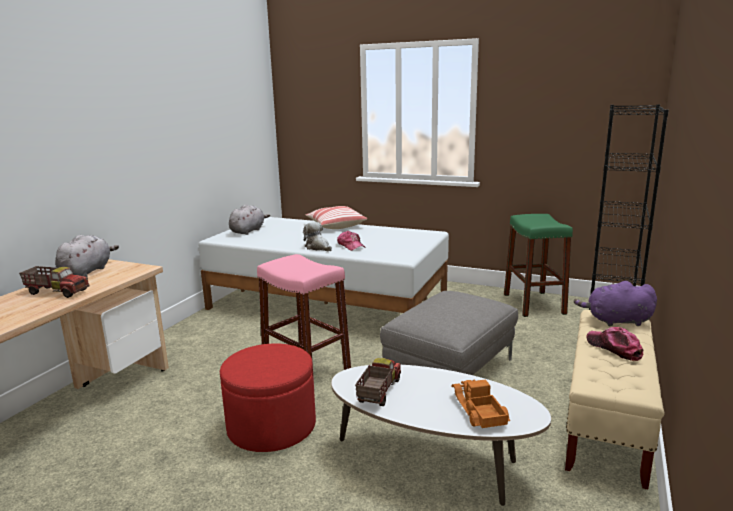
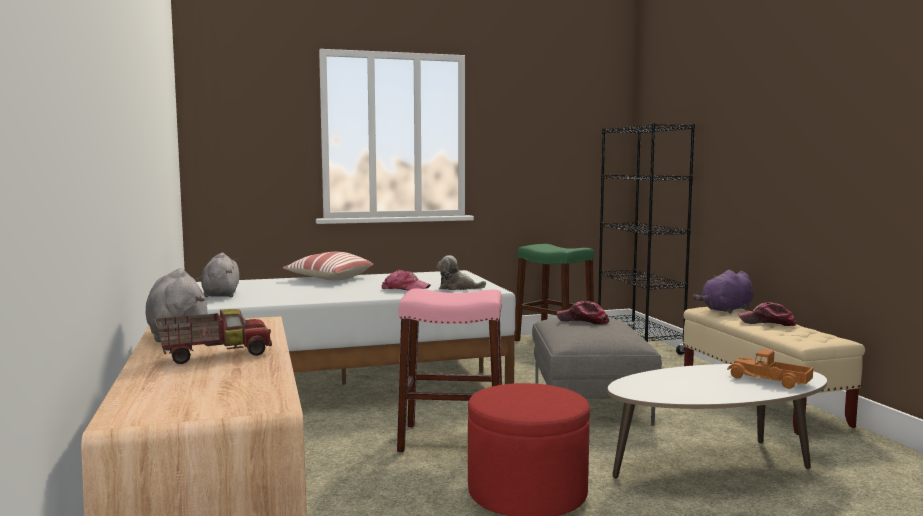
camera: 40 degrees left, 10 degrees down
plush toy [303,222,332,251] -> plush toy moved to [437,255,486,290]
toy truck [355,358,401,406] -> none
none -> cap [557,301,609,325]

